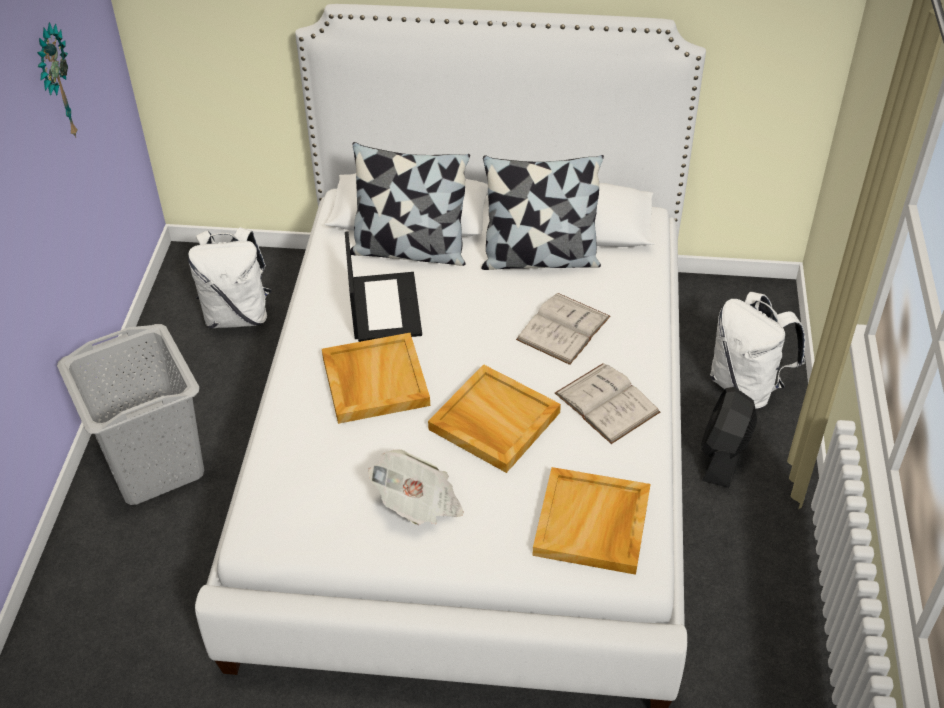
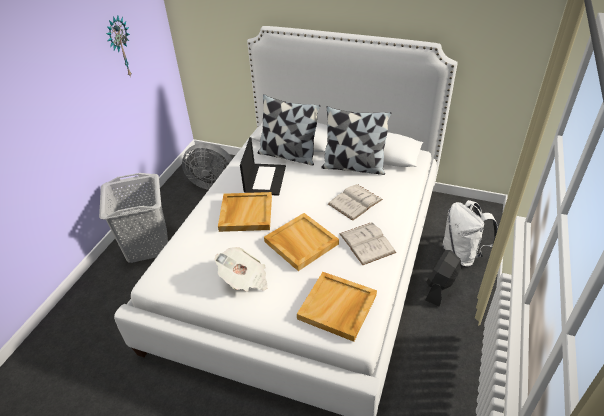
camera: 15 degrees right, 5 degrees down
white backpack [188,227,272,329] -> grey fan [182,143,232,190]

